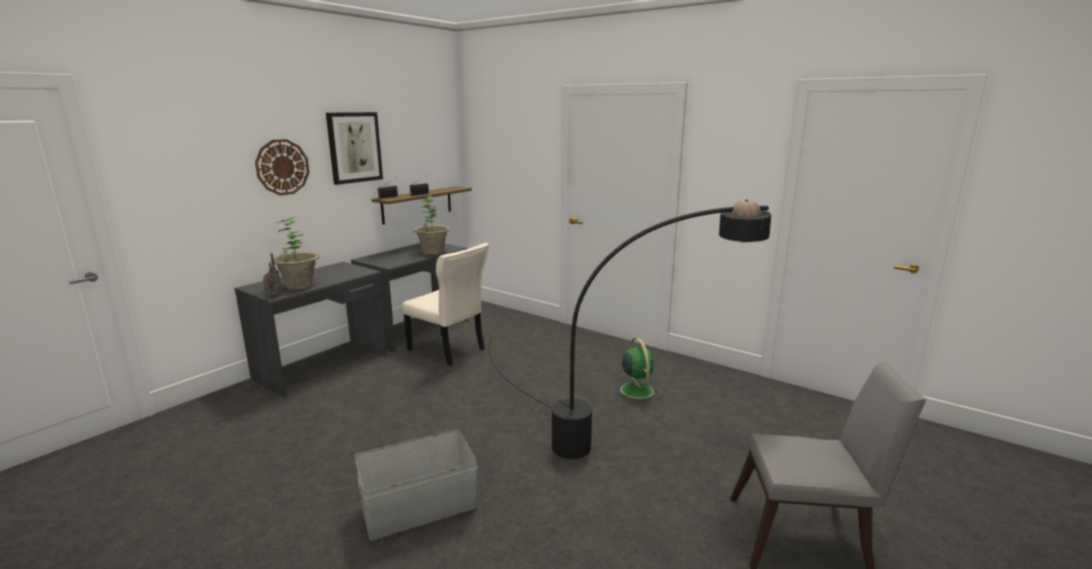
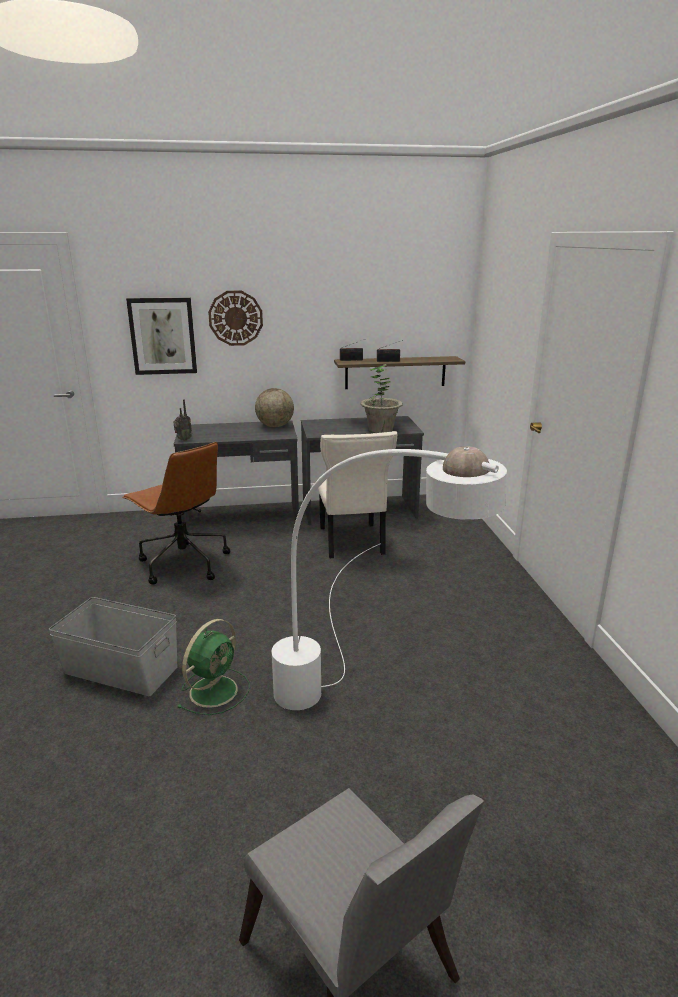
camera: 45 degrees right, 5 degrees up
potted plant [271,217,320,290] -> none
picture [326,112,383,185] -> picture moved to [126,297,197,375]
black floor lamp [489,200,771,459] -> white floor lamp [272,446,507,710]
green fan [611,338,661,404] -> green fan moved to [177,619,250,715]
none -> brown office chair [122,442,230,585]
none -> globe [255,388,294,427]

